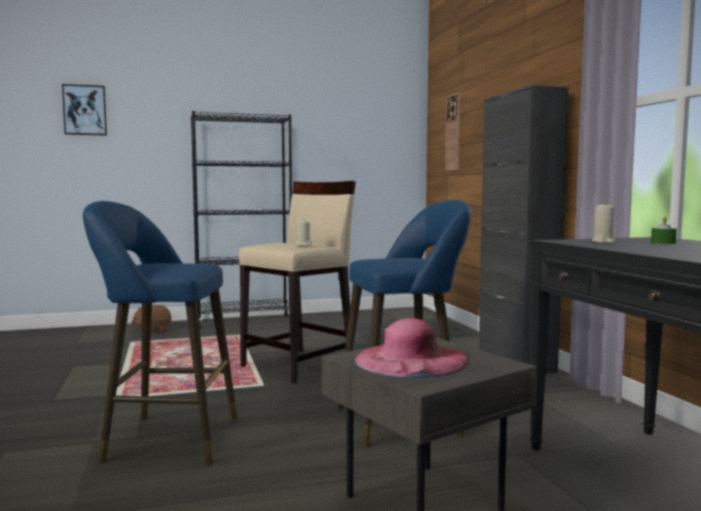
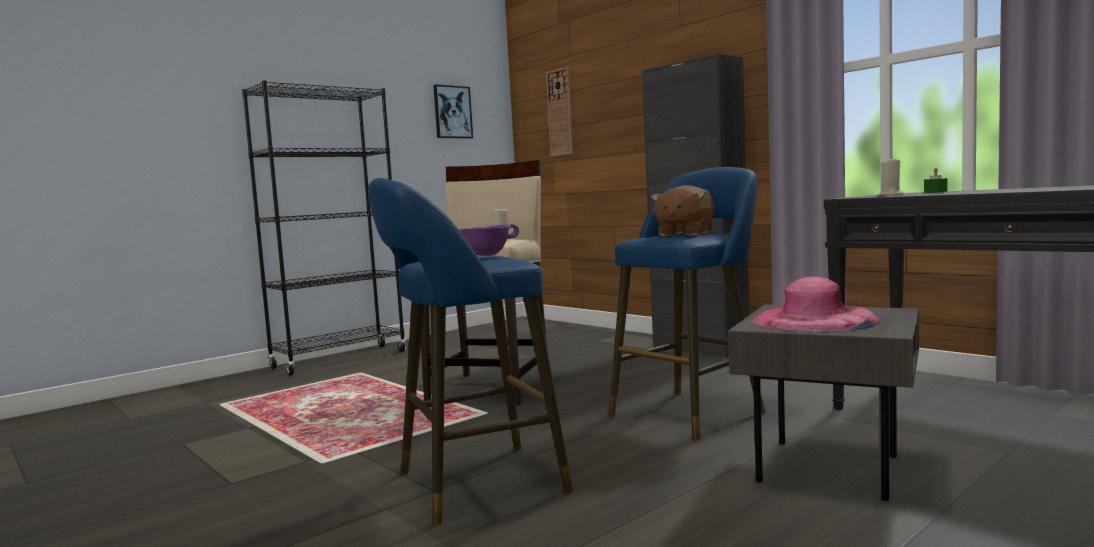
camera: 25 degrees left, 0 degrees up
picture [62,84,107,136] -> picture moved to [433,84,473,139]
brown plush toy [131,305,172,332] -> brown plush toy moved to [651,185,715,236]
none -> purple bowl [459,223,519,256]

